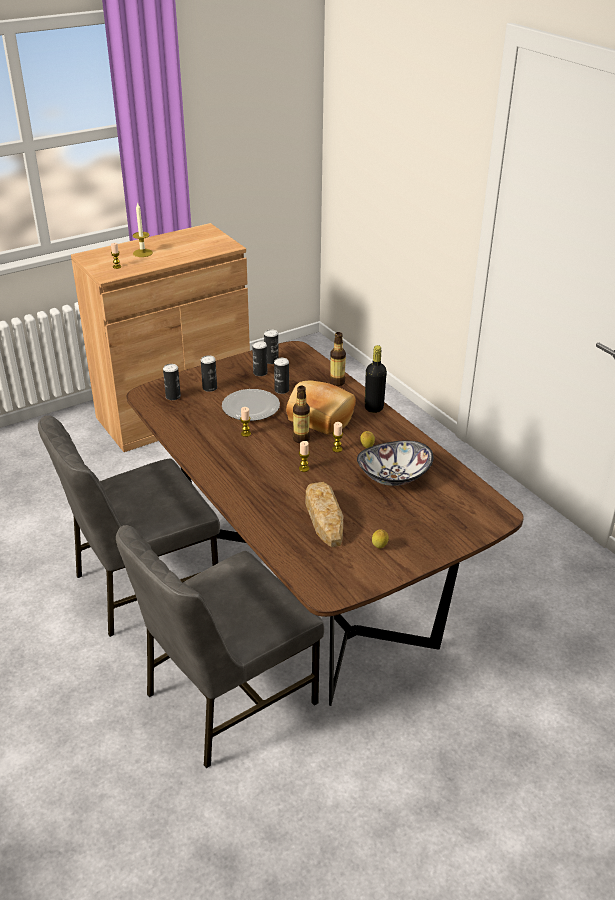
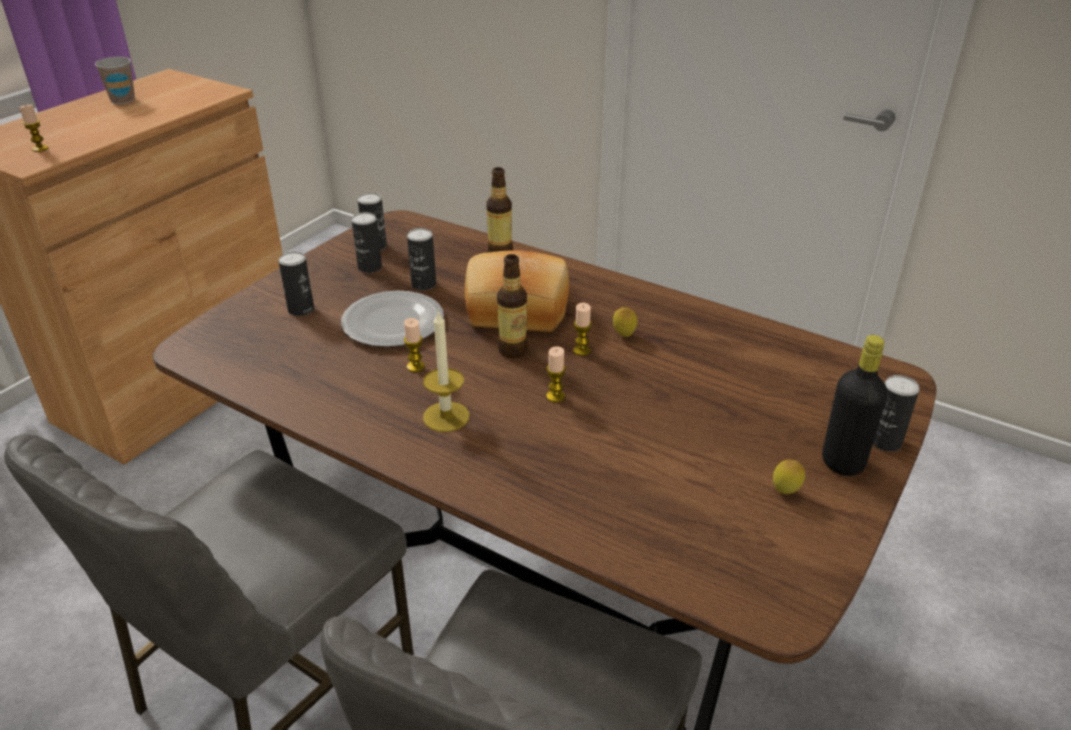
camera: 25 degrees left, 0 degrees up
candle [132,202,153,257] -> candle moved to [423,310,470,432]
can [163,364,181,400] -> can moved to [873,375,919,452]
bread [306,482,343,547] -> none
bowl [357,440,434,486] -> none
black bottle [365,345,387,413] -> black bottle moved to [822,335,887,476]
none -> cup [95,57,135,104]

